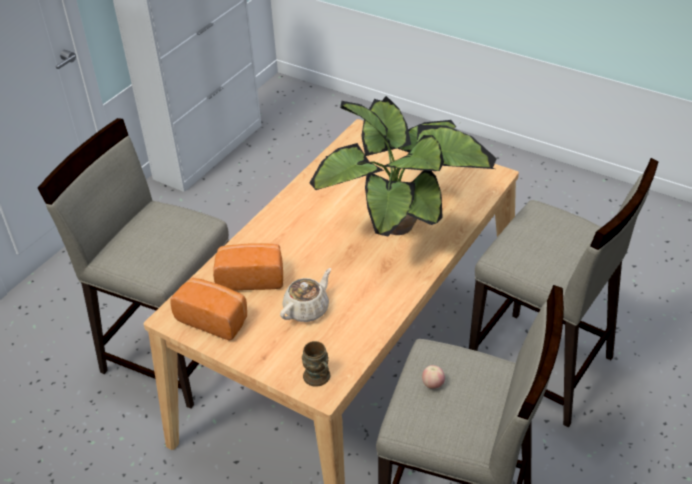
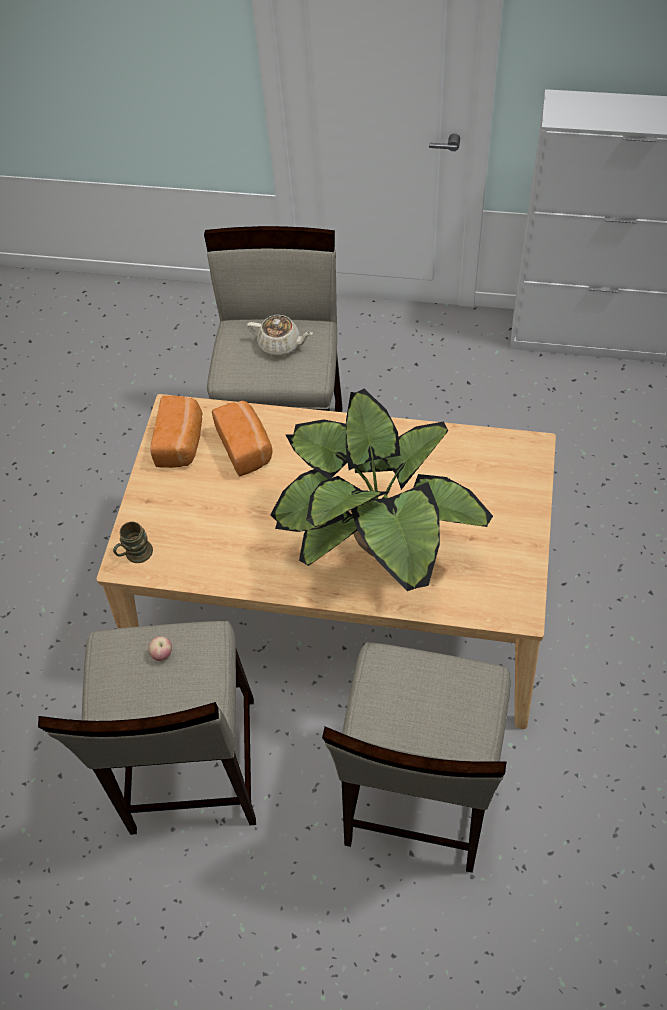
camera: 70 degrees right, 15 degrees up
beige teapot [280,268,331,322] -> beige teapot moved to [247,315,313,356]

